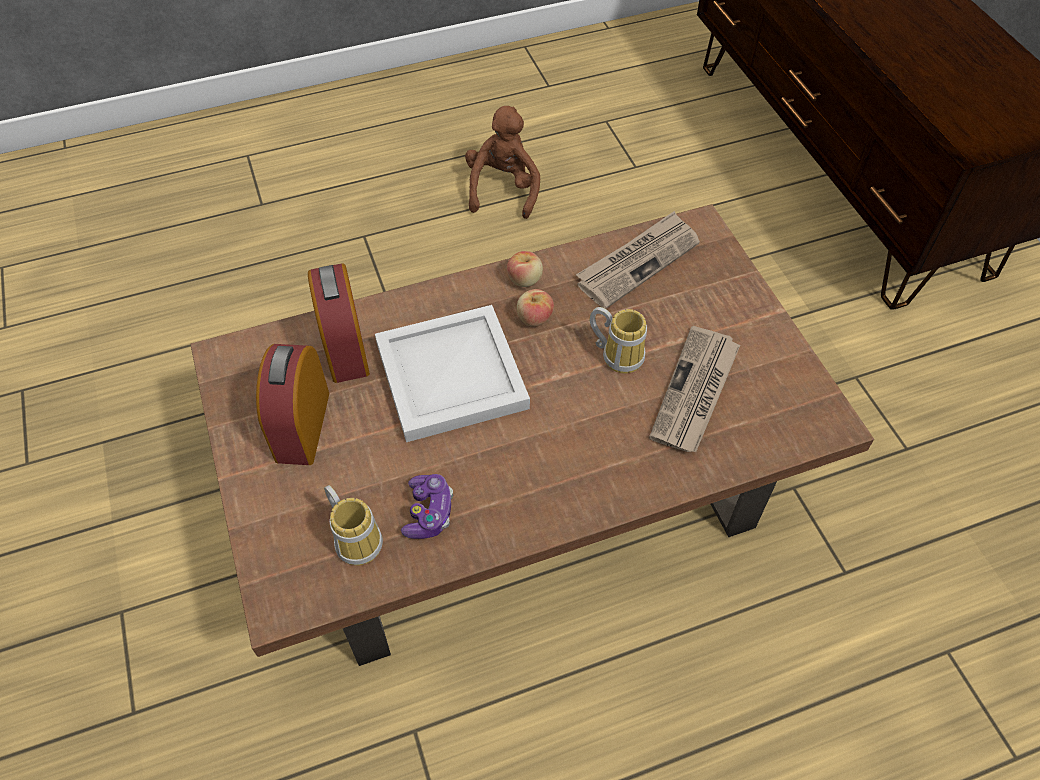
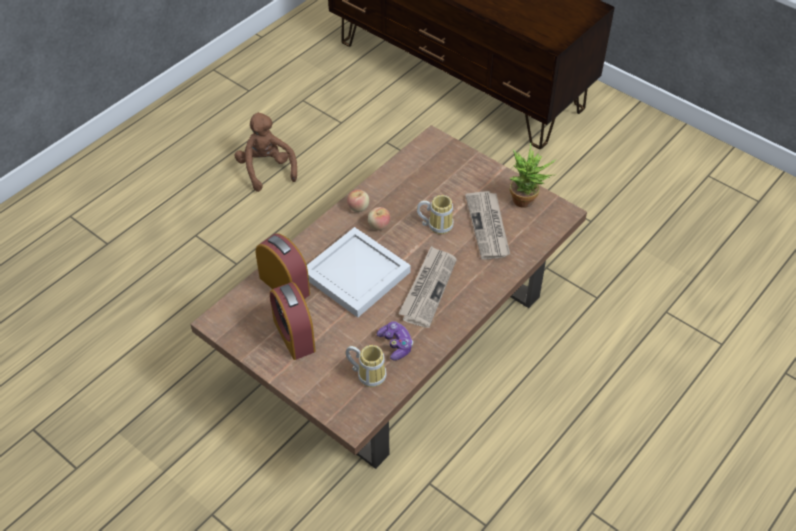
camera: 30 degrees left, 5 degrees down
newspaper [576,211,700,309] -> newspaper moved to [398,246,457,328]
none -> potted plant [510,143,555,208]

